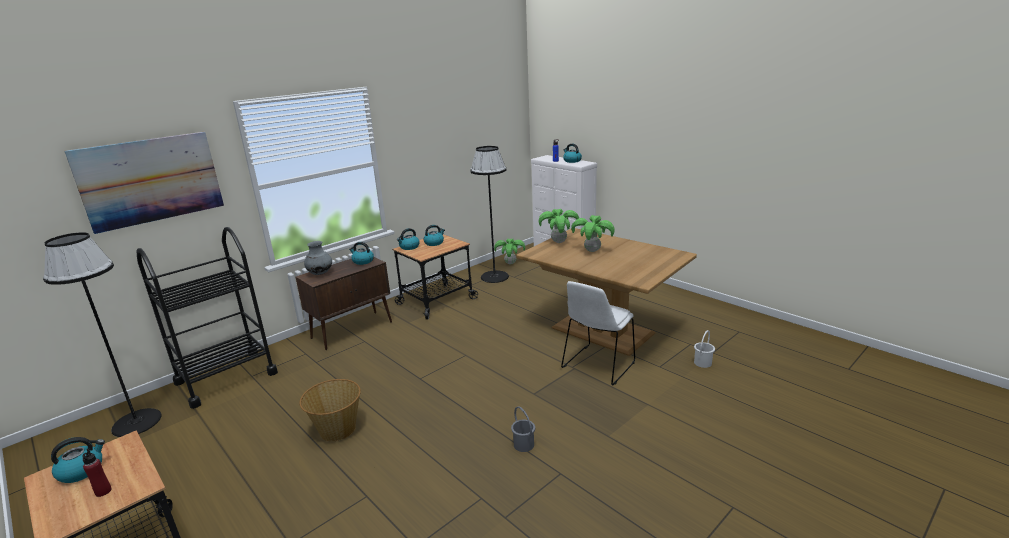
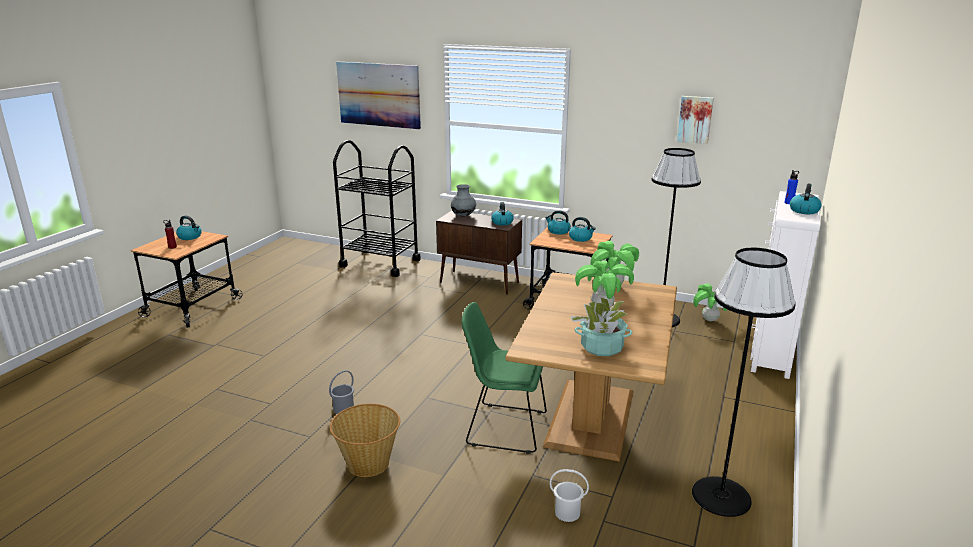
camera: 65 degrees right, 0 degrees up
black floor lamp [43,232,162,437] -> black floor lamp moved to [692,248,796,517]
basket [299,379,361,441] -> basket moved to [330,404,400,477]
white chair [561,281,635,385] -> green chair [462,302,547,454]
none -> potted plant [571,297,633,356]
none -> picture [677,96,714,144]

